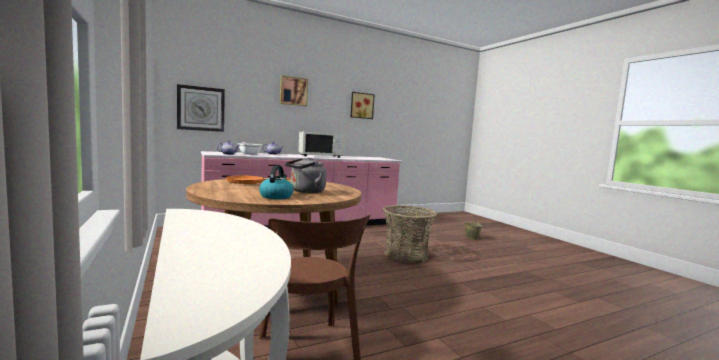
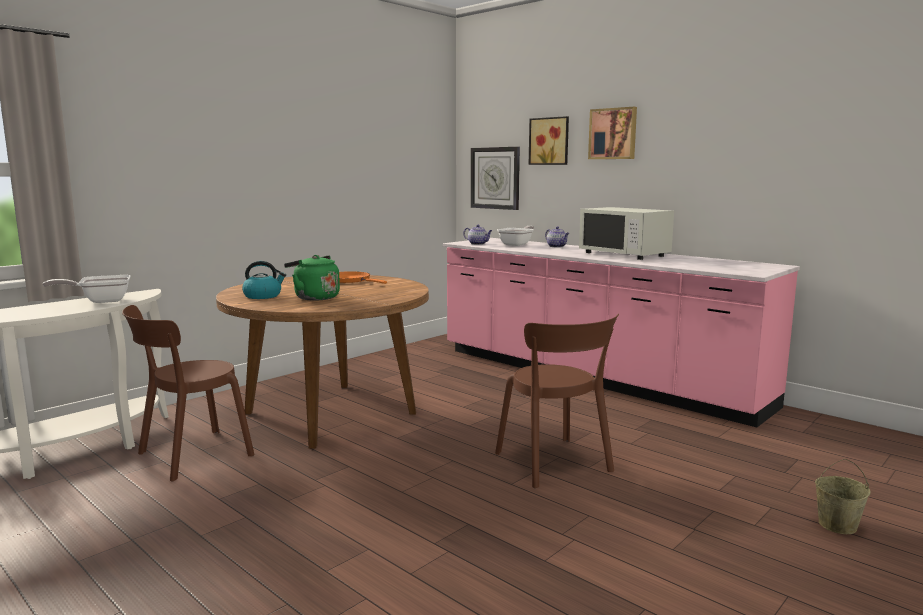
camera: 70 degrees right, 5 degrees up
grey kettle [285,158,326,193] -> green kettle [284,255,340,301]
picture [351,92,375,119] -> picture moved to [529,116,569,165]
basket [383,205,438,263] -> brown chair [495,314,619,488]
none -> frying pan [43,275,130,303]

